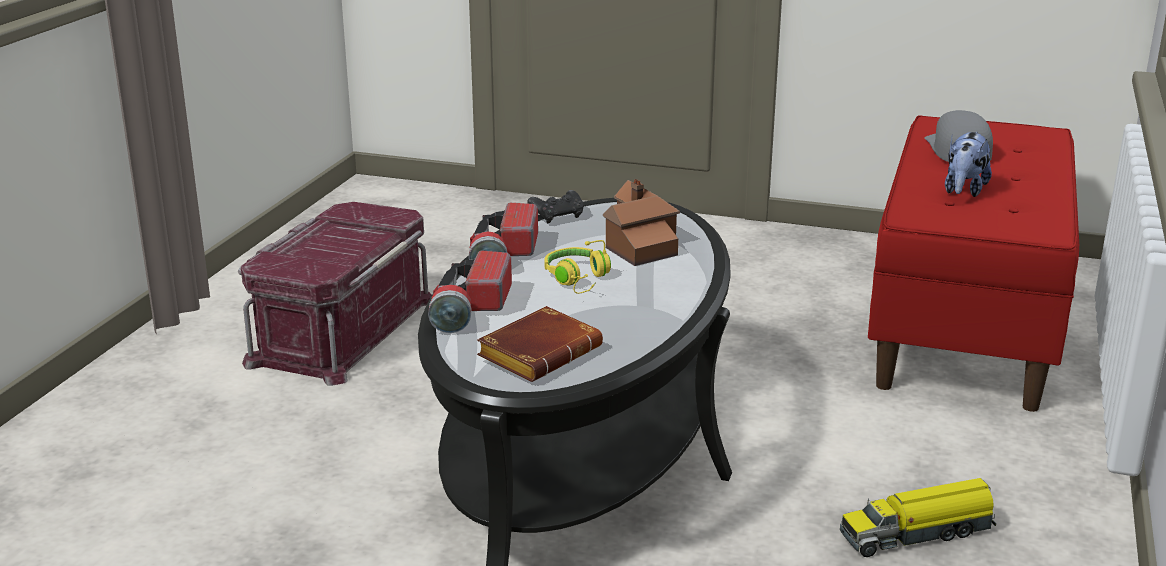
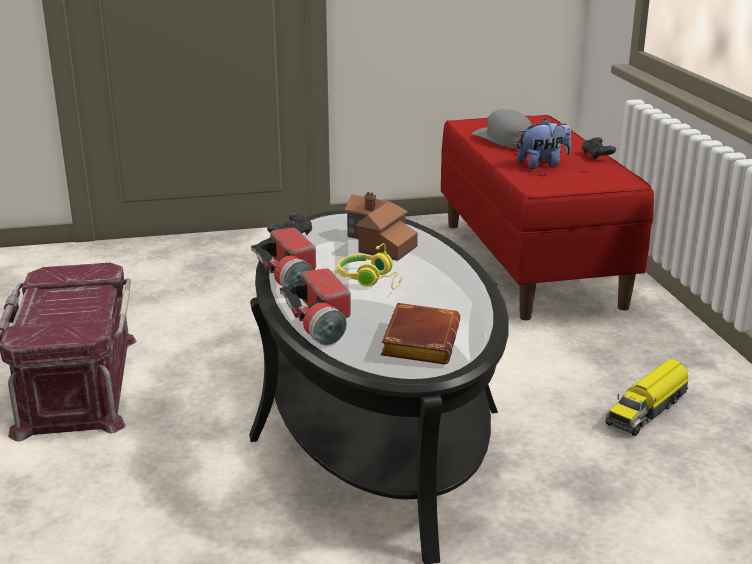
camera: 30 degrees left, 0 degrees up
plush toy [945,132,992,197] -> plush toy turned 105 degrees counterclockwise [517,119,571,169]
none -> black game controller [582,137,616,160]

